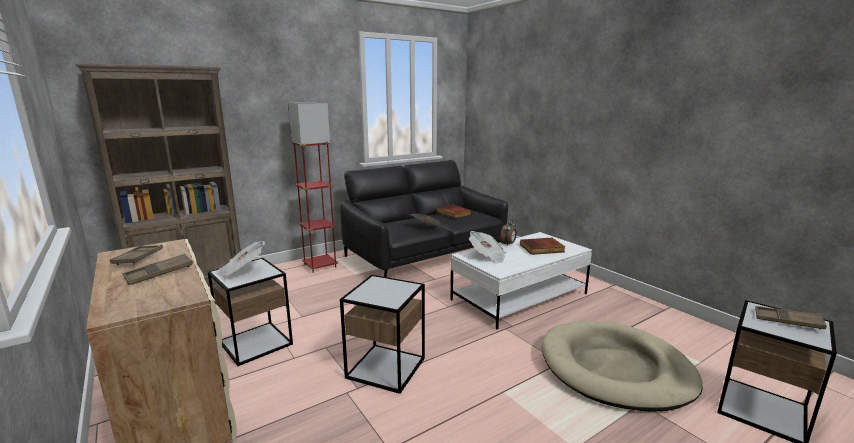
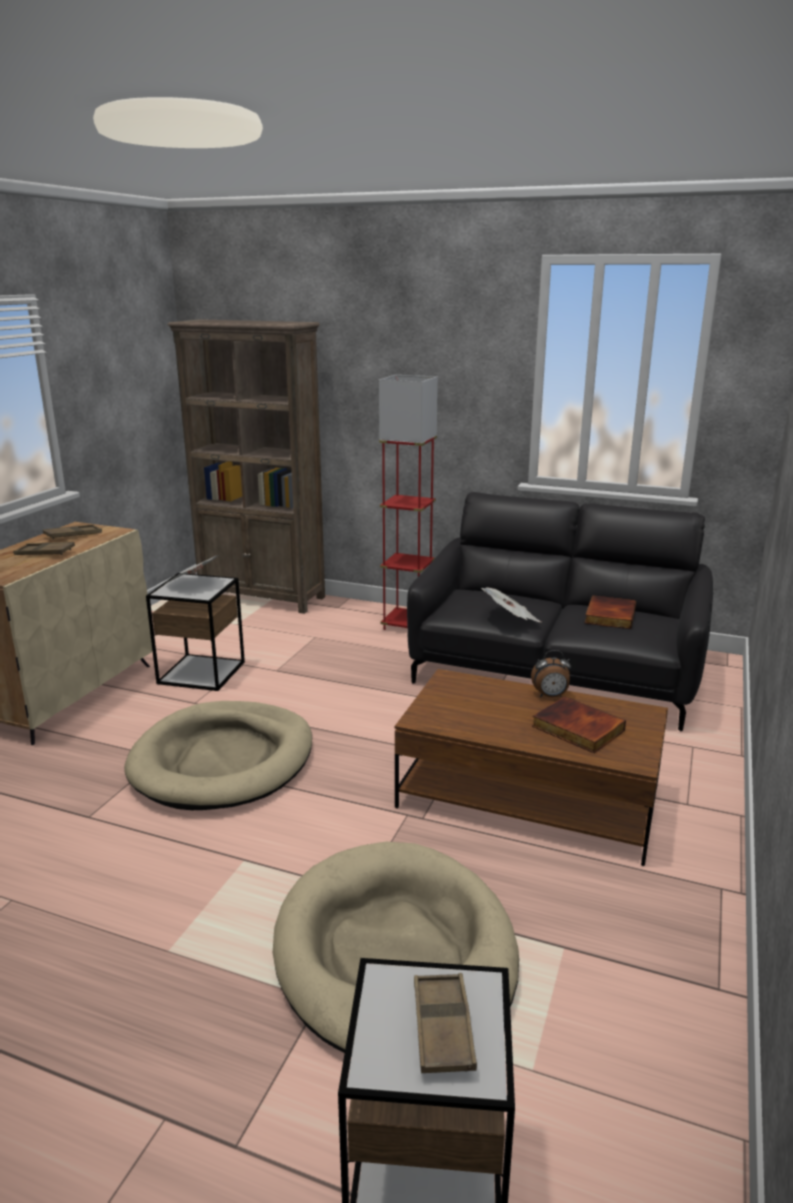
camera: 55 degrees right, 5 degrees up
side table [340,275,425,394] -> beige dog bed [124,701,312,810]
white coffee table [450,232,592,330] -> brown coffee table [395,669,668,866]
newspaper [469,231,506,262] -> none

